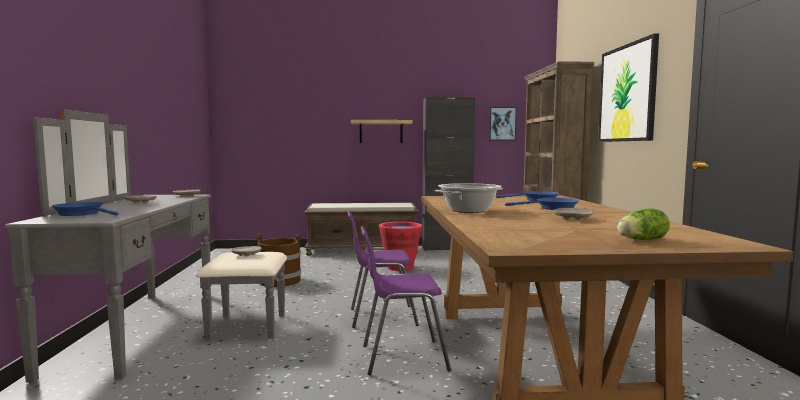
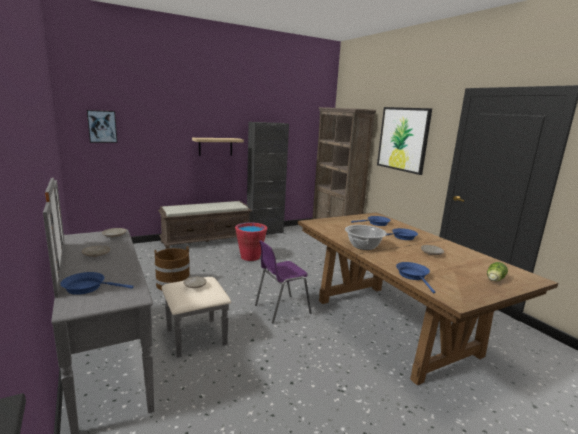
camera: 25 degrees left, 10 degrees up
purple chair [360,226,451,376] -> none
picture [489,107,517,141] -> picture moved to [87,110,117,143]
none -> blue frying pan [396,262,435,293]

